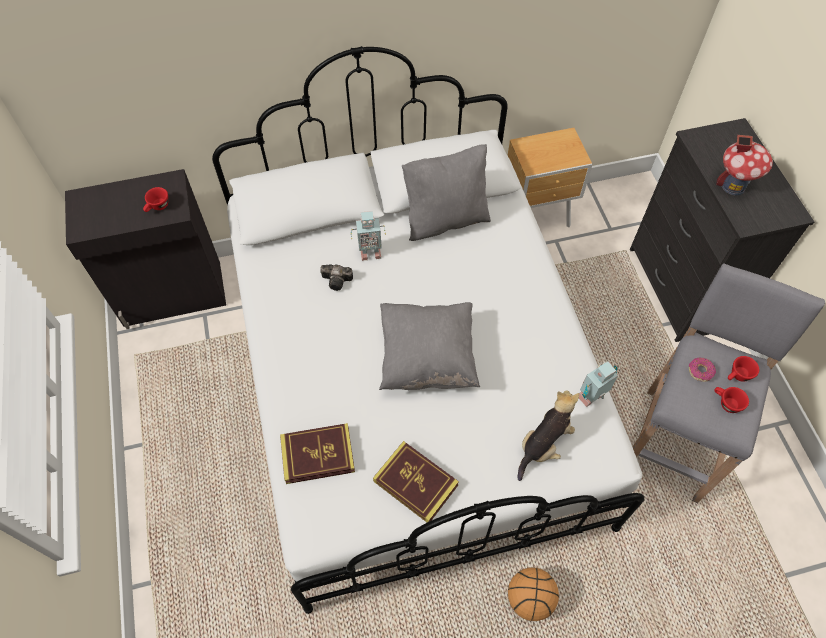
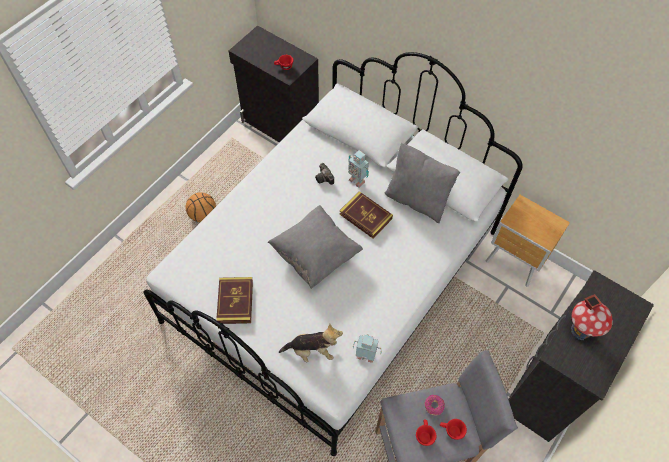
camera: 50 degrees right, 0 degrees up
book [280,423,355,484] -> book moved to [340,191,393,239]
basketball [508,567,559,621] -> basketball moved to [186,192,216,222]

